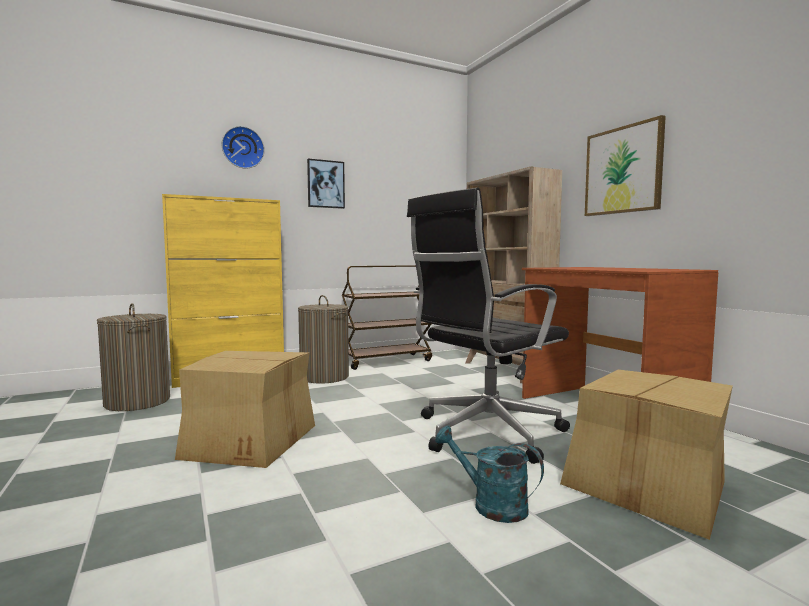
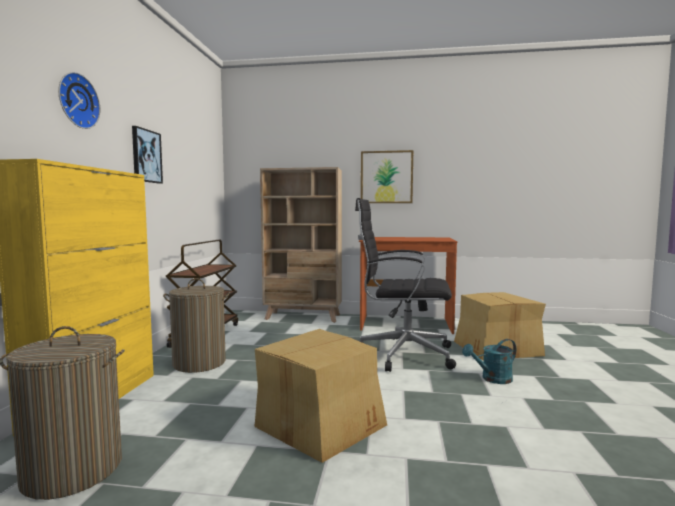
camera: 55 degrees left, 0 degrees up
black office chair [407,188,570,464] -> black office chair turned 105 degrees clockwise [355,198,456,372]

